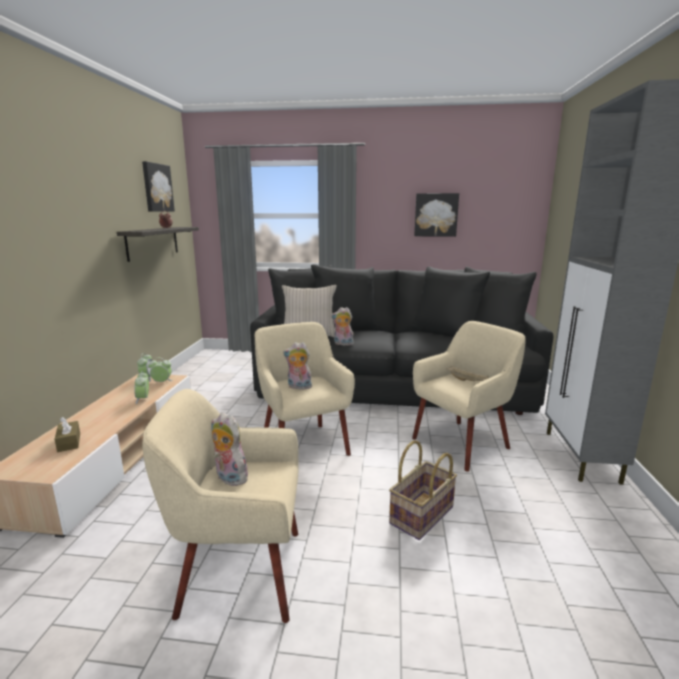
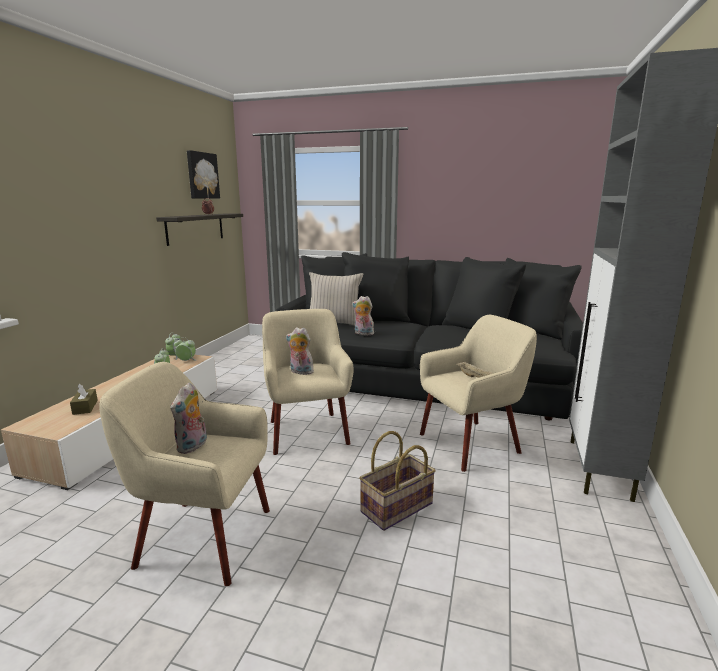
camera: 10 degrees right, 0 degrees up
plush toy [211,412,248,486] -> plush toy turned 120 degrees counterclockwise [170,383,207,454]
picture [414,193,459,237] -> none

